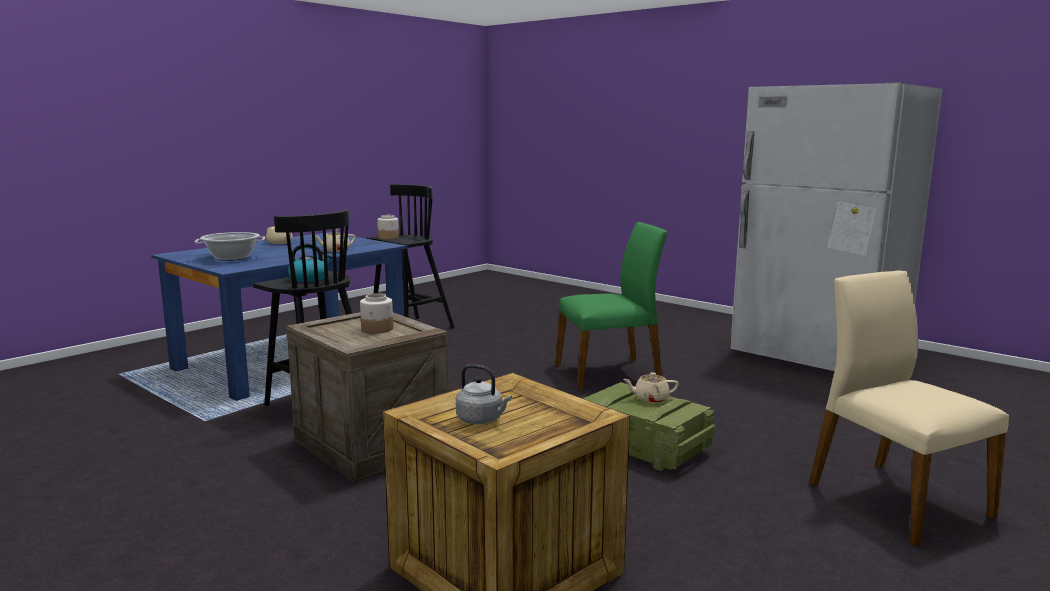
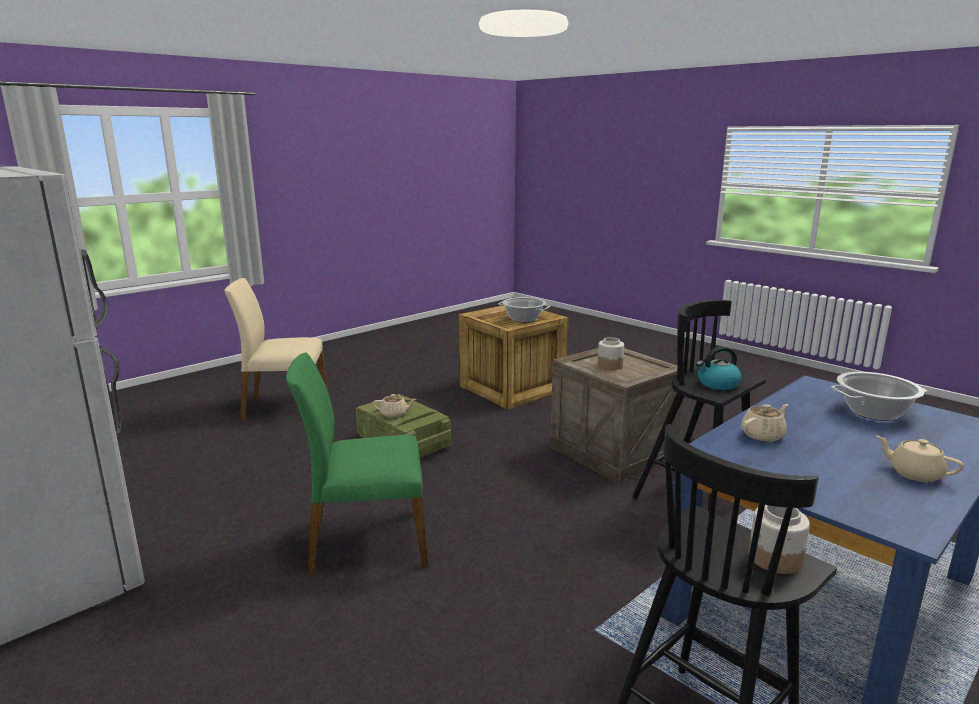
camera: 175 degrees left, 5 degrees up
grey kettle [456,364,512,424] -> cooking pot [498,297,550,322]
beige chair [809,270,1009,547] -> beige chair turned 105 degrees clockwise [224,278,329,421]

